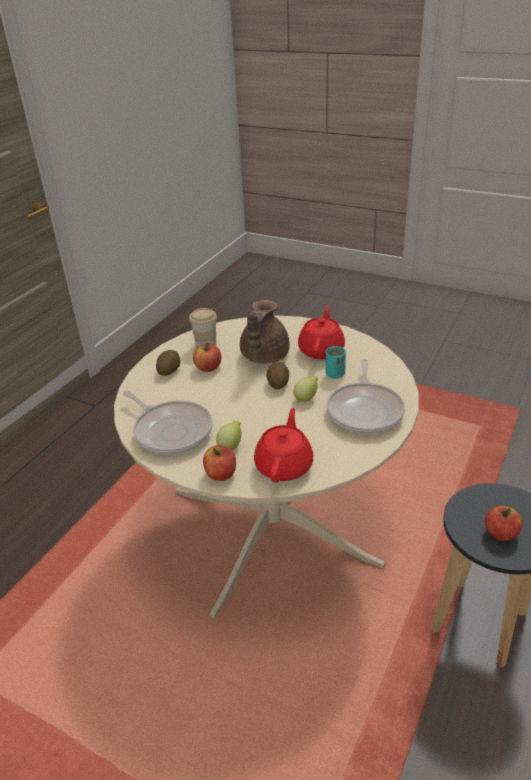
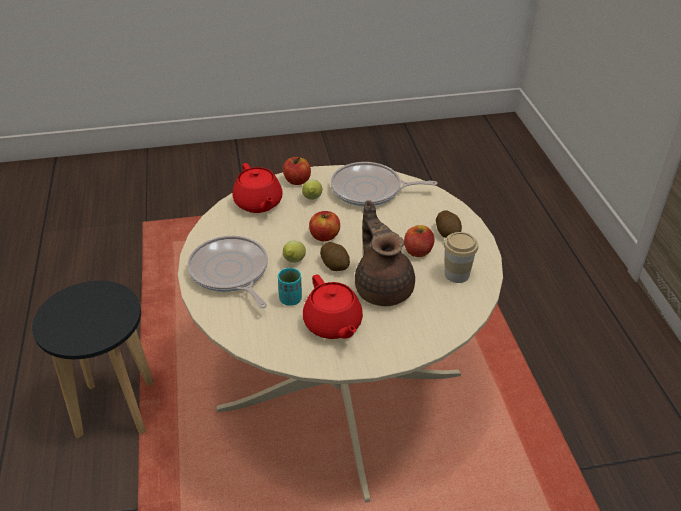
camera: 140 degrees right, 5 degrees up
apple [485,506,522,541] -> apple moved to [309,211,340,241]

